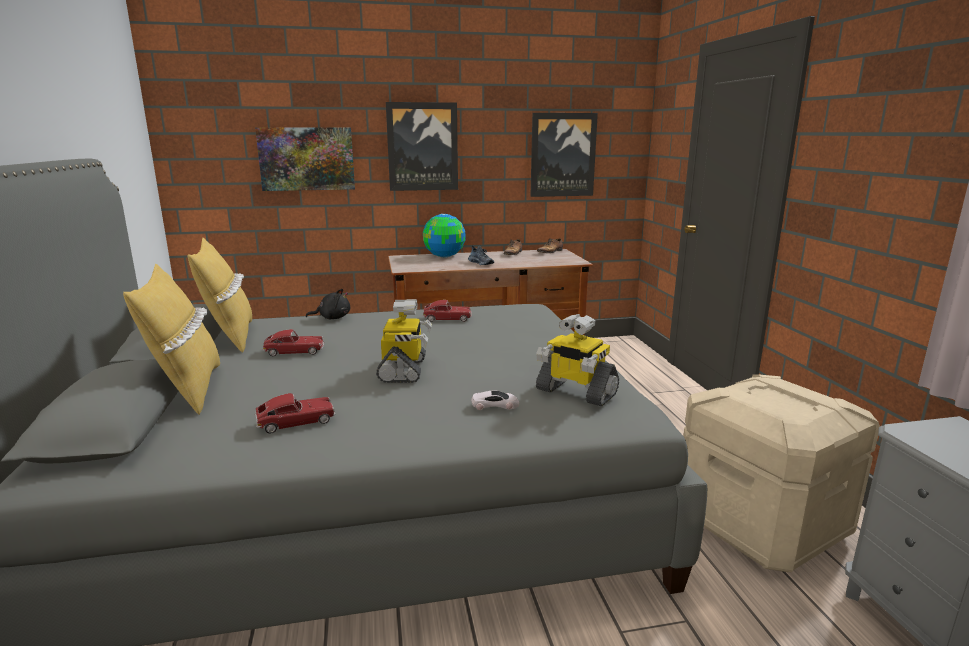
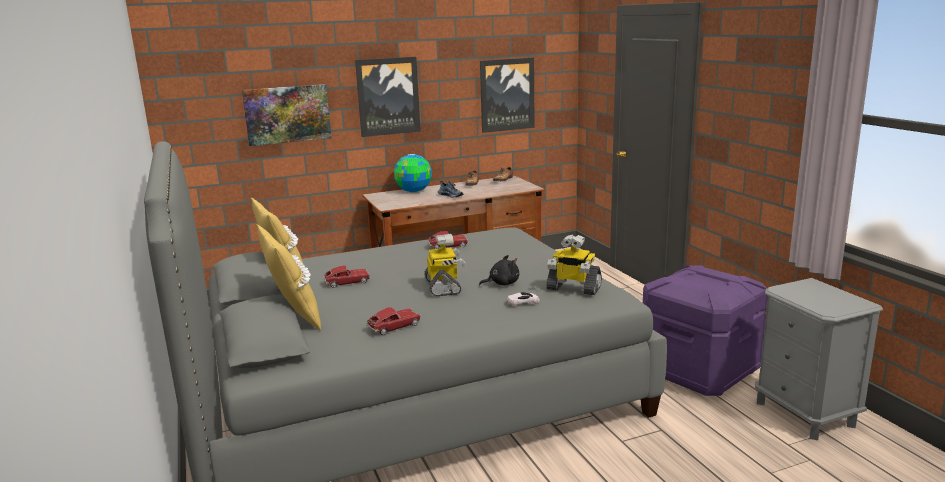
camera: 10 degrees left, 0 degrees up
black plush toy [306,289,350,320] -> black plush toy moved to [479,255,519,286]
beige storage box [683,374,880,572] -> purple storage box [643,265,768,396]

